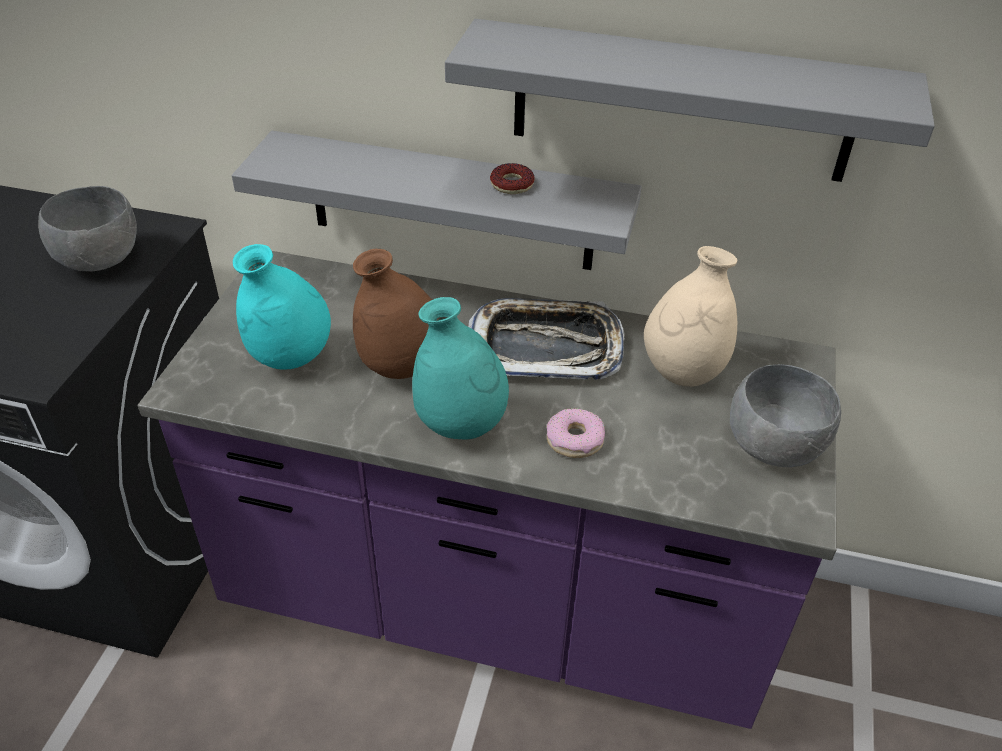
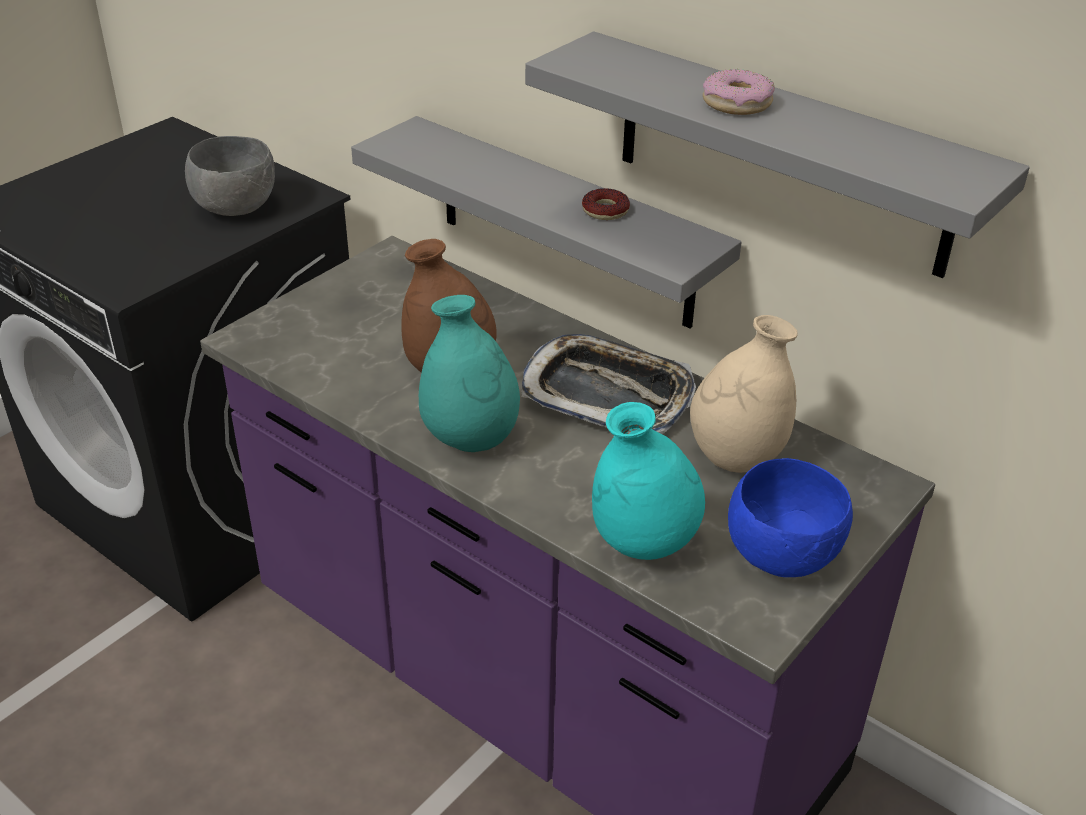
camera: 25 degrees right, 5 degrees down
turquoise vase [233,244,331,370] -> turquoise vase moved to [592,402,705,560]
donut [547,408,605,458] -> donut moved to [703,69,775,115]
grey bowl [730,364,841,467] -> blue bowl [728,458,853,577]

